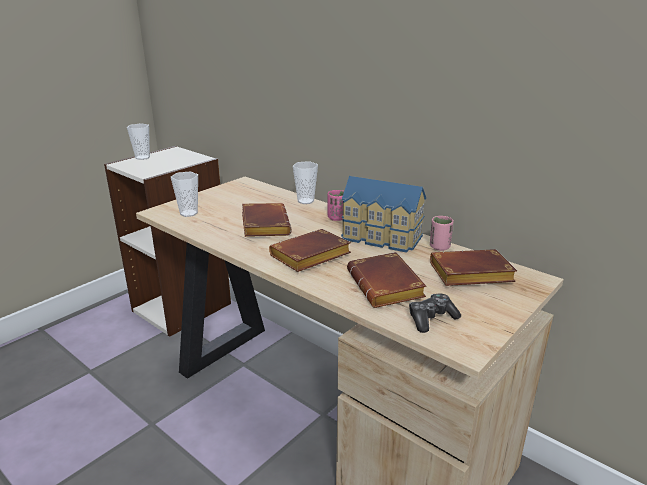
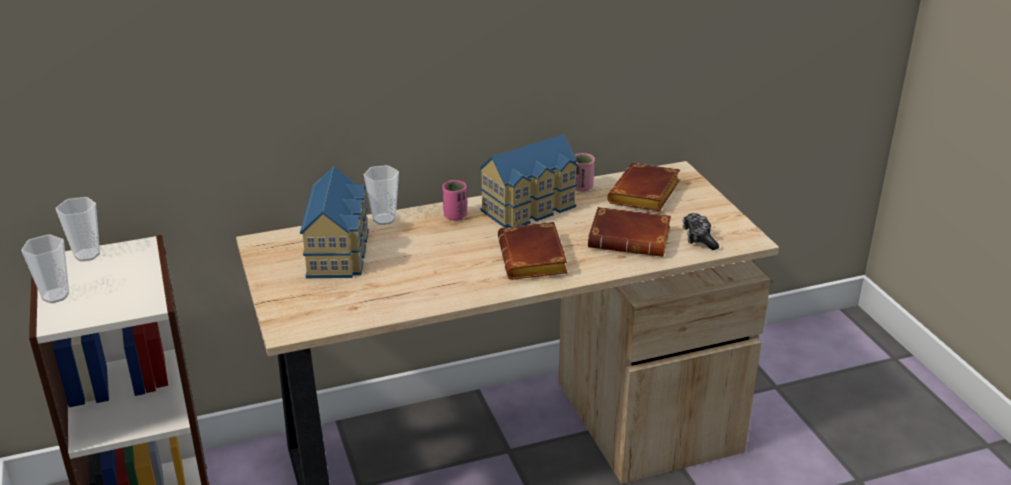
camera: 60 degrees left, 5 degrees up
cup [171,172,198,217] -> cup moved to [56,197,100,261]
brown book [242,203,292,237] -> none
none -> toy house [300,166,369,278]

